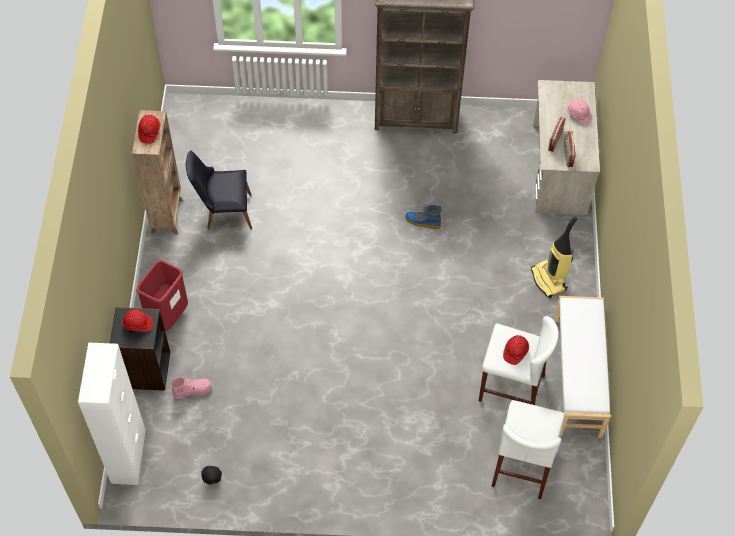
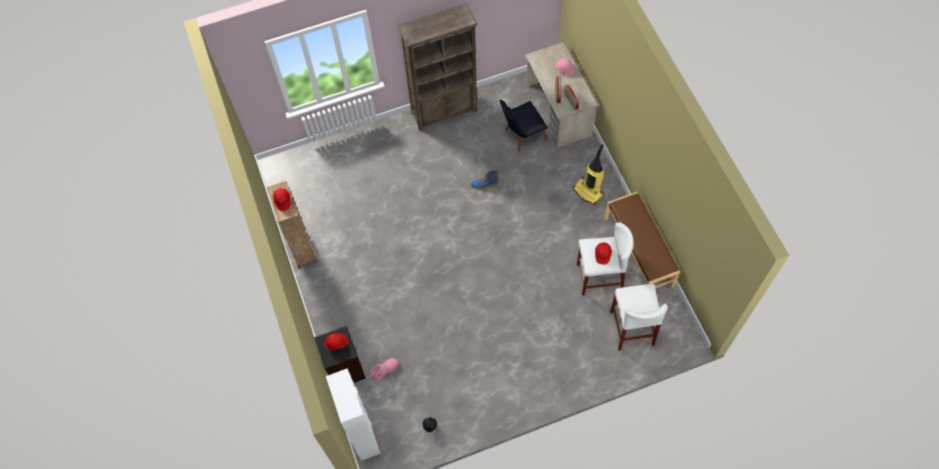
camera: 20 degrees left, 5 degrees up
red trash can [136,260,188,331] -> none
black chair [186,151,252,230] -> black chair moved to [500,100,547,152]
white bench [553,296,611,438] -> brown bench [604,192,680,288]

